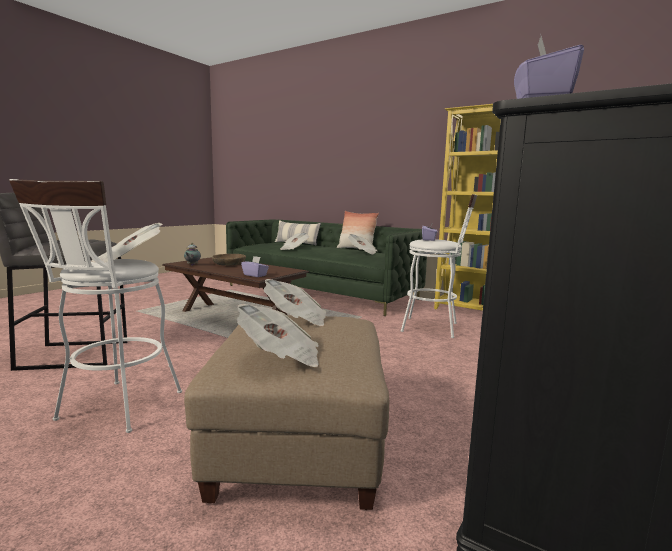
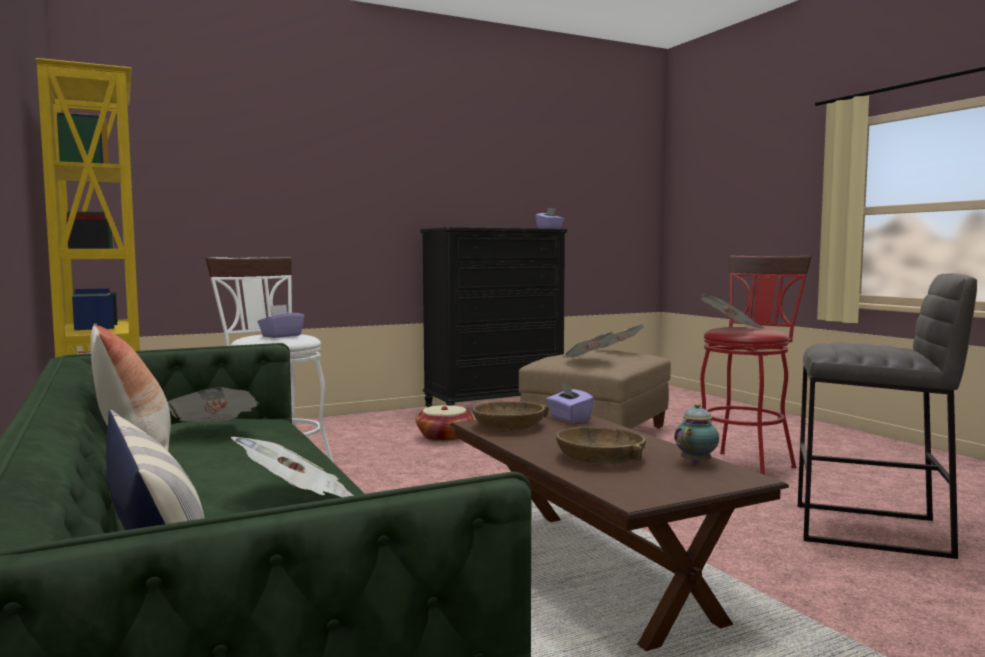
camera: 150 degrees left, 5 degrees down
white stool [9,179,182,433] -> red stool [700,256,811,475]
none -> basket [416,405,473,442]
none -> brown bowl [473,401,549,431]

